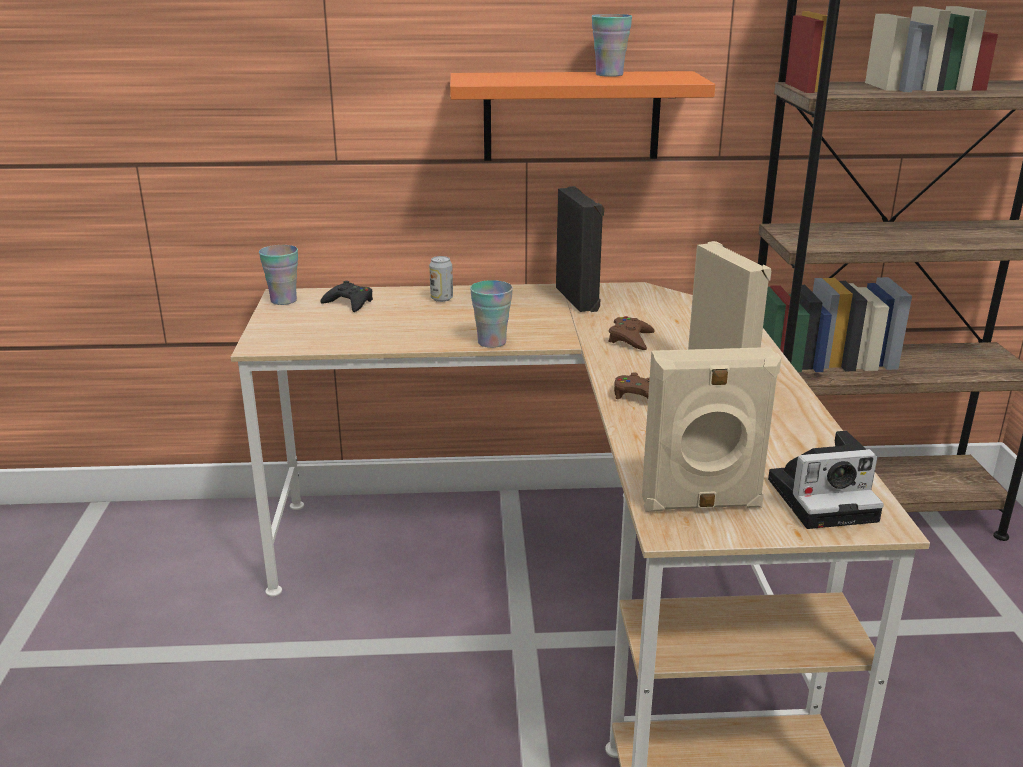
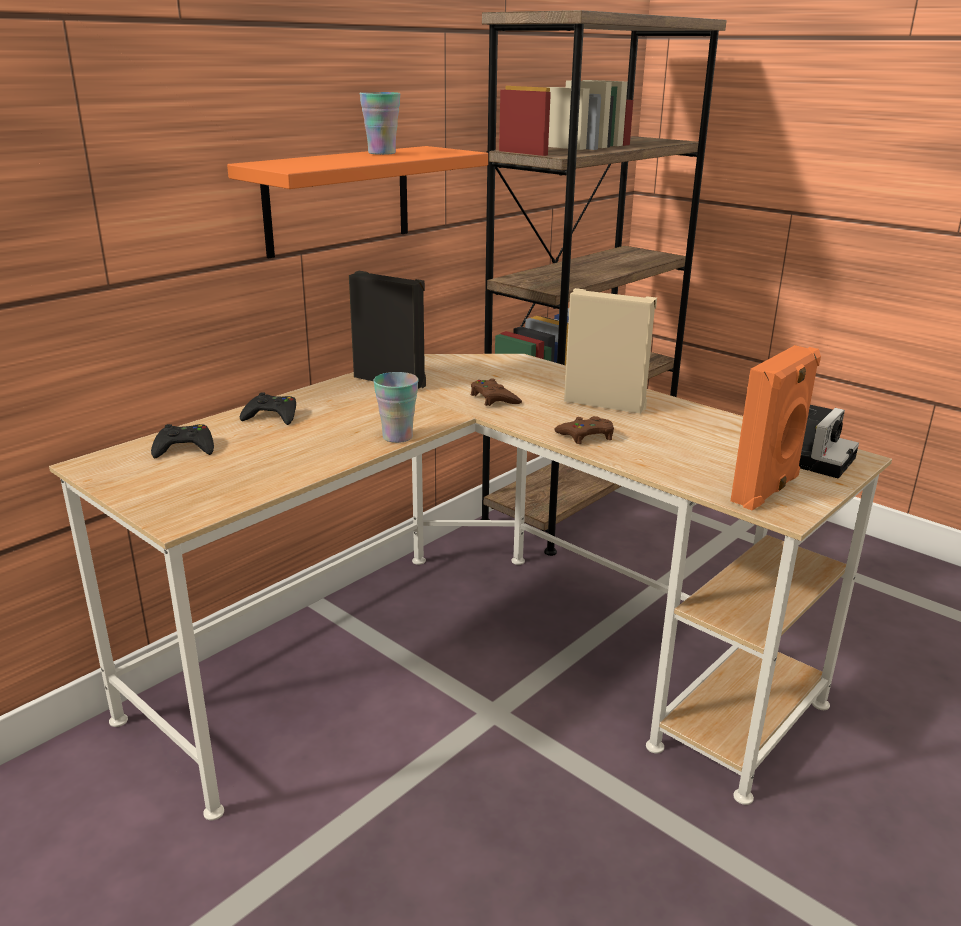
camera: 45 degrees left, 0 degrees up
cup [259,245,298,305] -> none
can [429,256,453,302] -> black game controller [240,392,296,425]
beige speaker [642,347,782,512] -> orange speaker [731,345,821,510]

